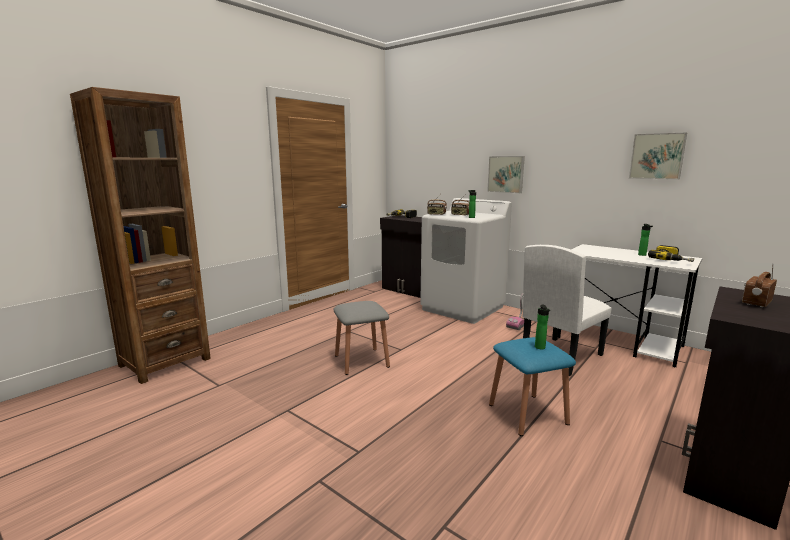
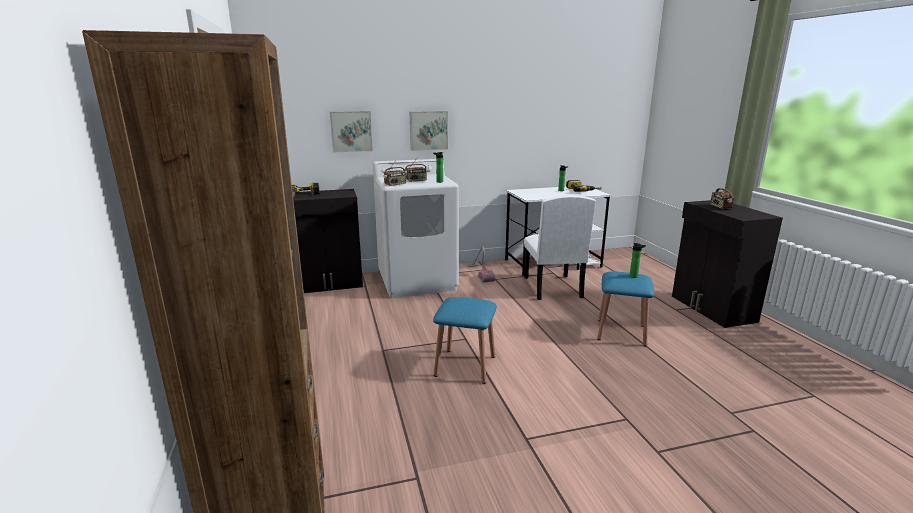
camera: 55 degrees left, 5 degrees up
grey stool [333,301,390,375] -> blue stool [433,297,497,384]
picture [629,133,687,180] -> picture moved to [330,111,373,152]

